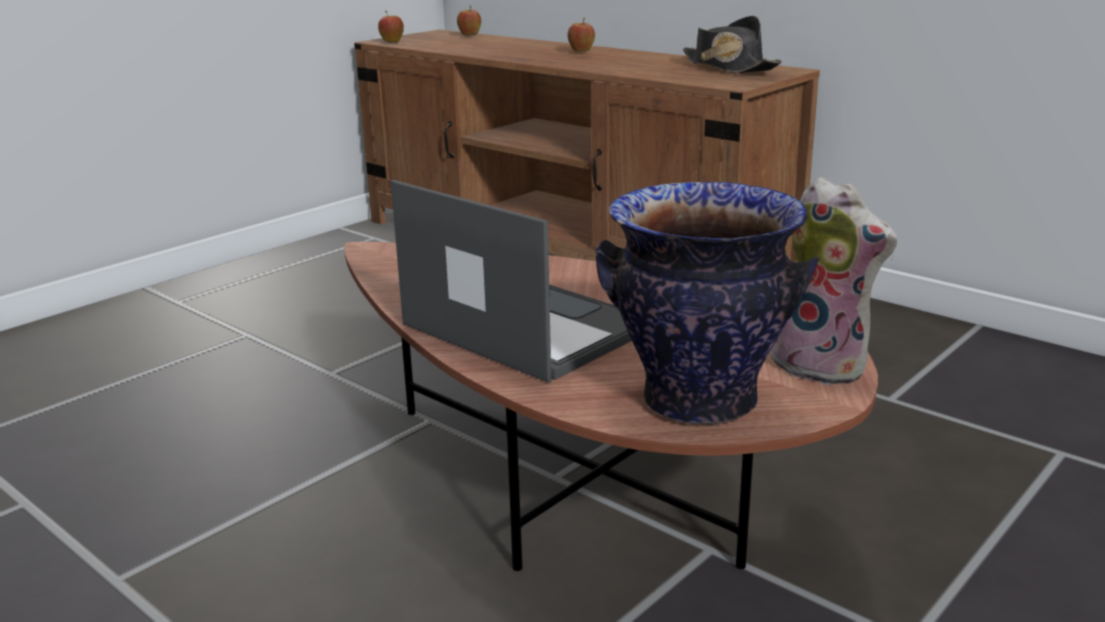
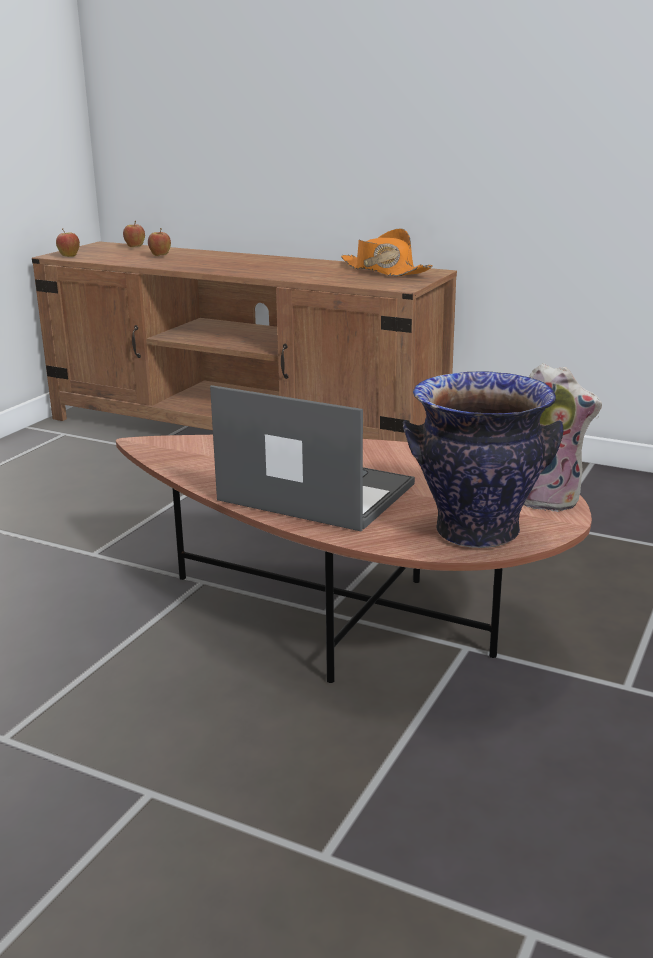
camera: 15 degrees left, 0 degrees up
apple [568,18,595,52] -> apple moved to [148,228,171,256]
black hat [683,16,782,73] -> orange hat [341,229,433,276]

